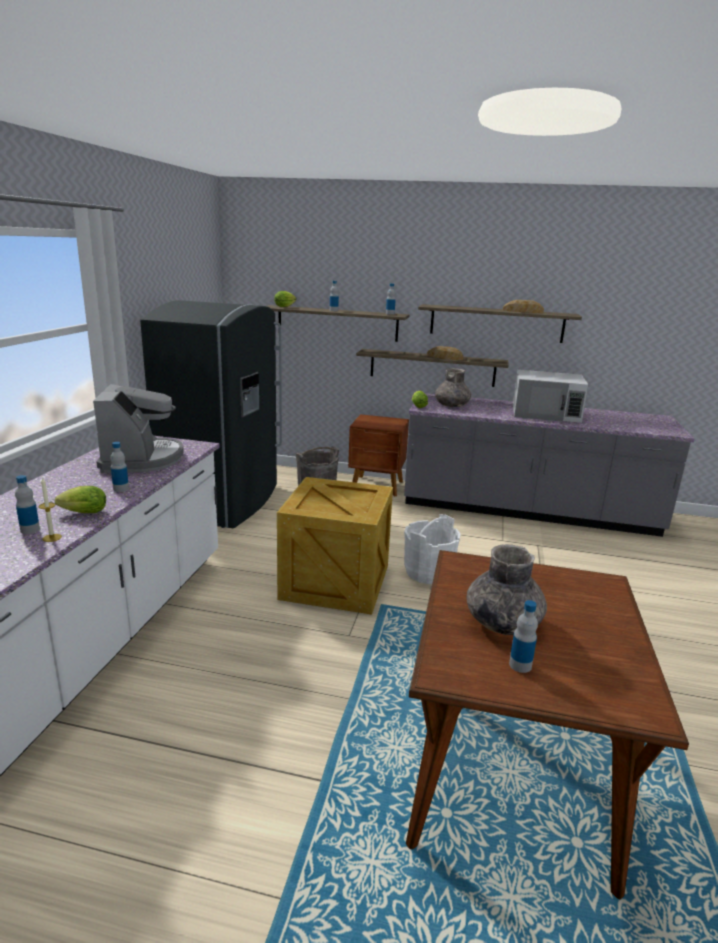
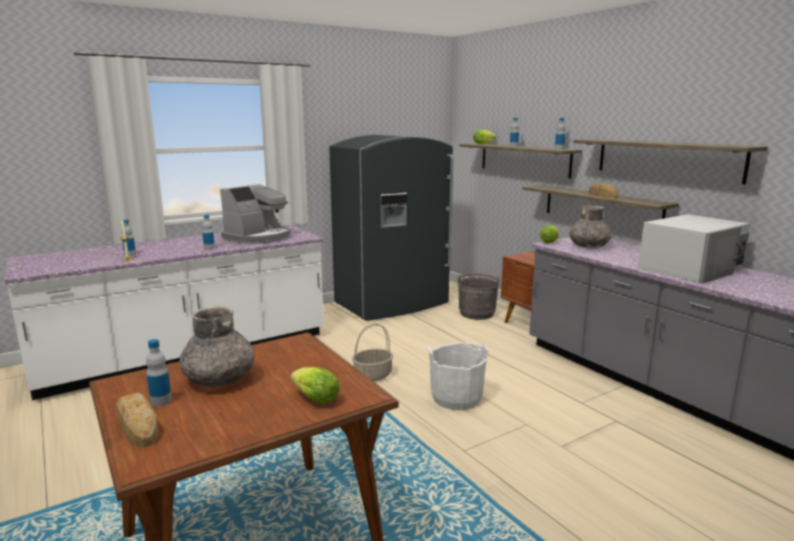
camera: 45 degrees right, 5 degrees down
lettuce [55,486,106,513] -> lettuce moved to [290,367,339,404]
crate [277,477,393,614] -> basket [352,324,393,381]
bread [503,300,544,313] -> bread moved to [116,393,159,447]
white microwave [513,370,589,423] -> white microwave turned 90 degrees counterclockwise [638,214,750,284]

